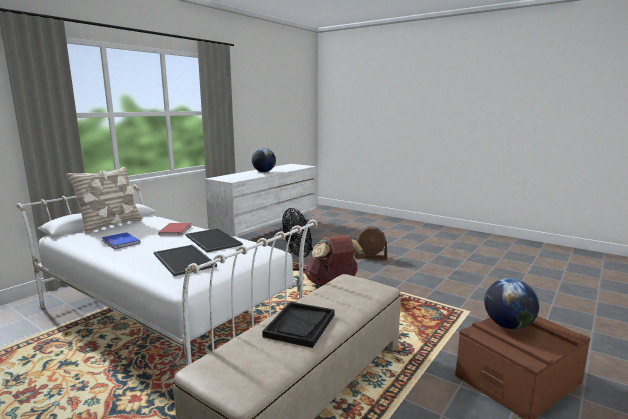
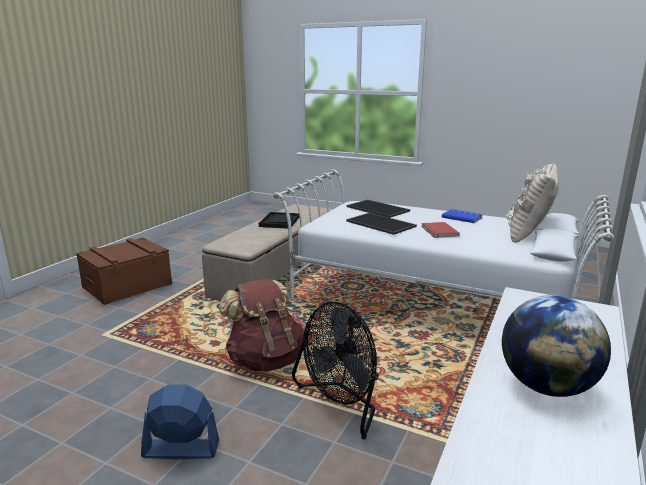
camera: 170 degrees right, 5 degrees up
brown fan [355,227,387,260] -> blue fan [141,384,219,459]
globe [484,278,539,329] -> none

